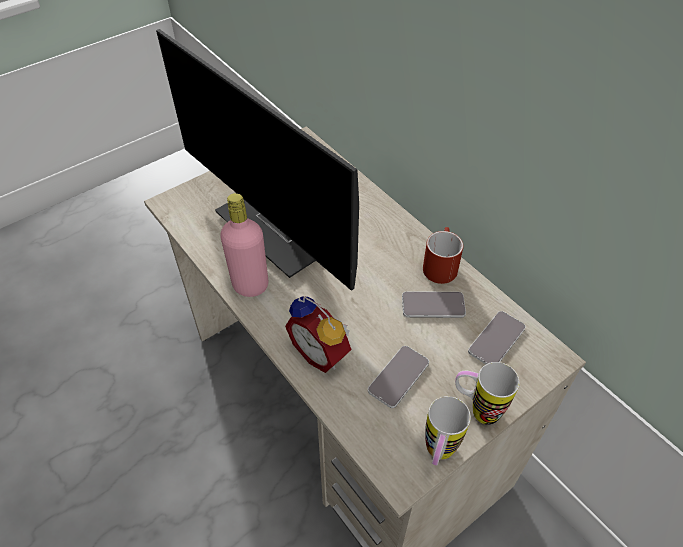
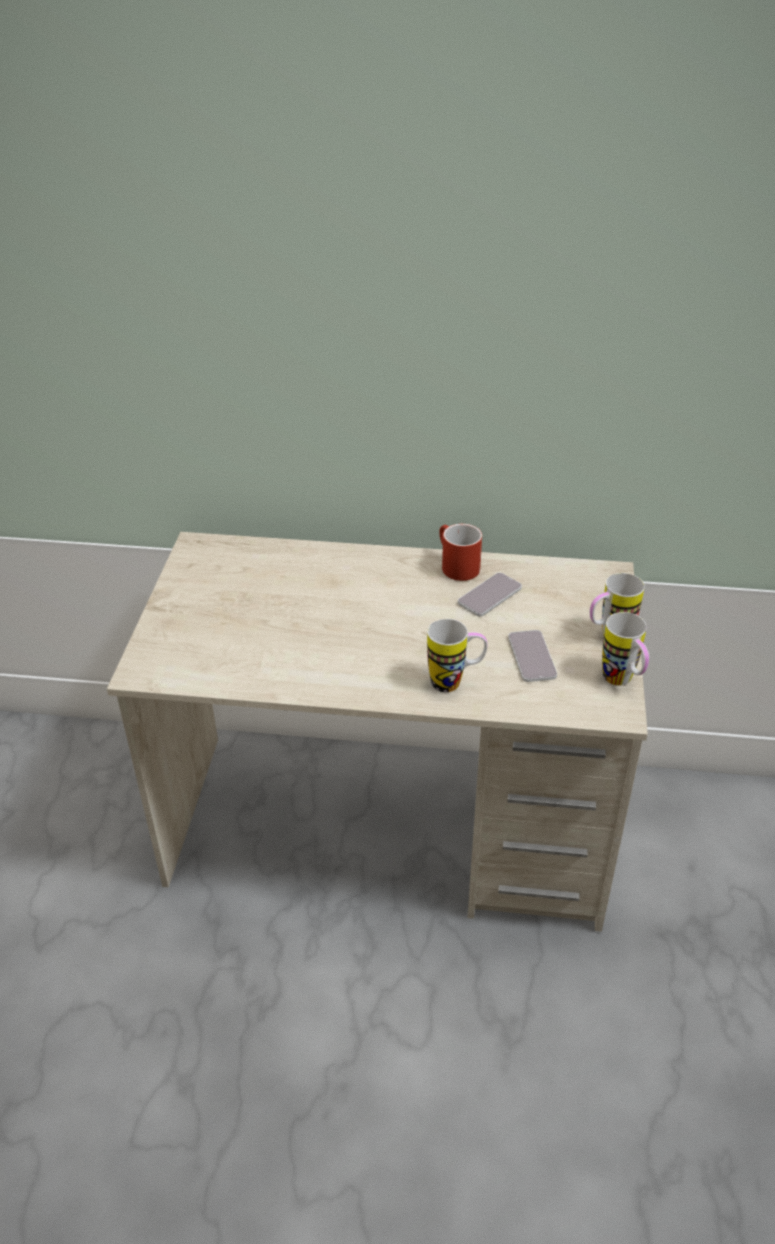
camera: 45 degrees left, 10 degrees down
monitor [156,29,359,291] -> none
pink bottle [220,193,269,297] -> none
alarm clock [285,296,352,373] -> mug [427,619,487,692]
phone [468,311,526,364] -> none

